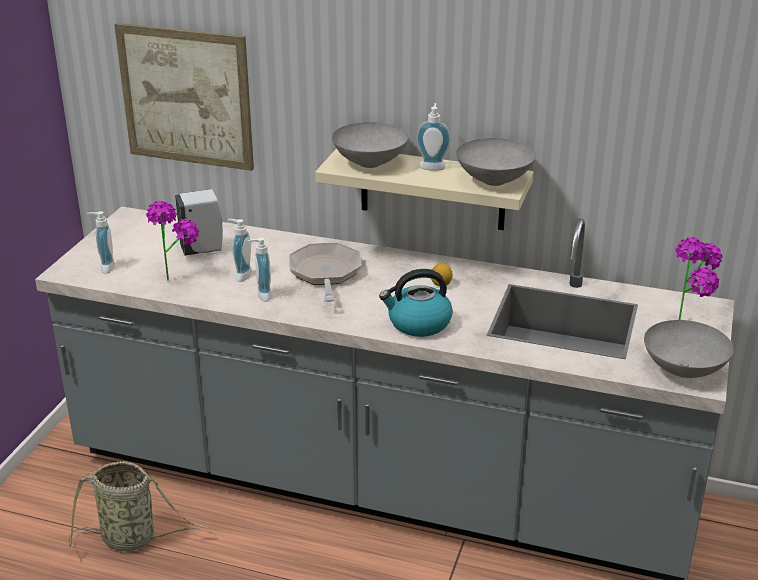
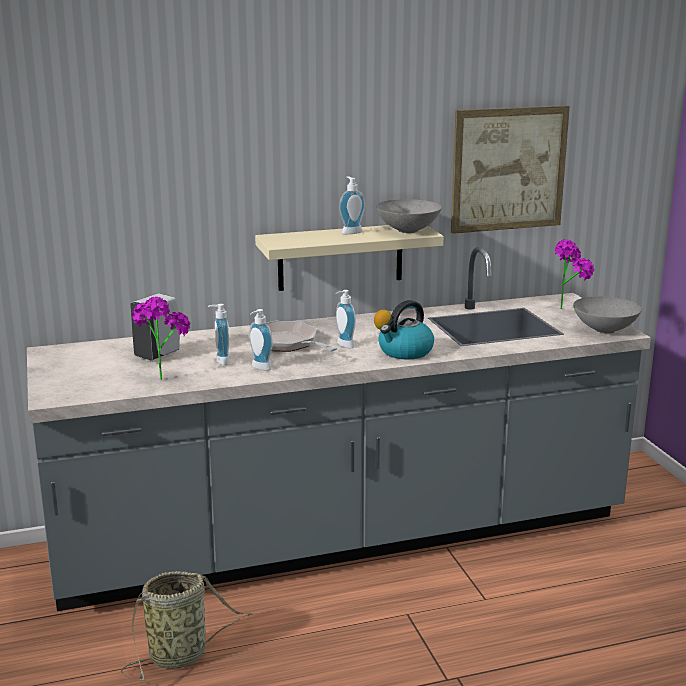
camera: 35 degrees left, 10 degrees down
soap dispenser [87,211,115,274] -> soap dispenser moved to [336,290,356,348]
picture [114,23,254,171] -> picture moved to [451,106,570,234]
grey bowl [332,122,408,168] -> none

